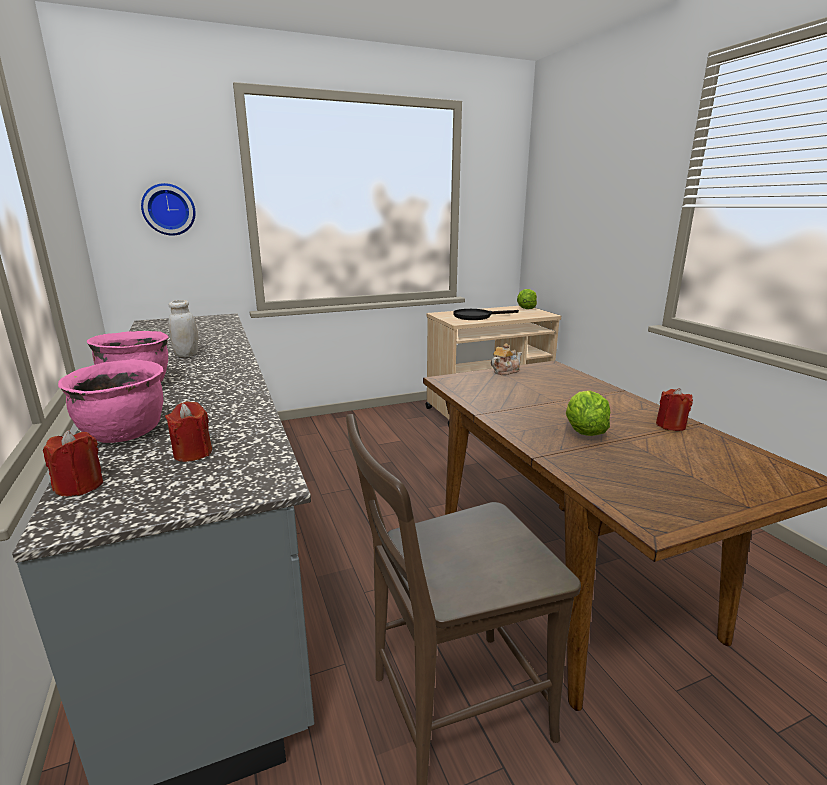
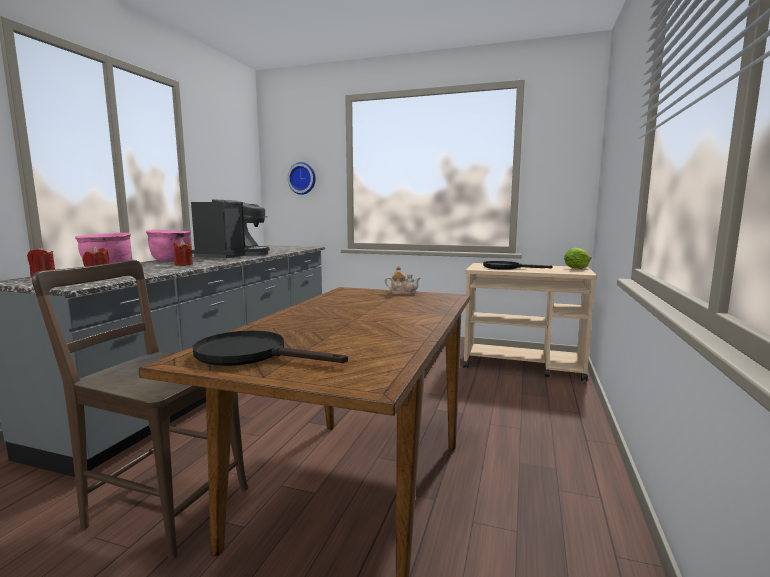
camera: 40 degrees right, 10 degrees down
white jar [168,300,198,357] -> coffee machine [191,199,270,258]
lettuce [566,391,610,436] -> none
red candle [656,388,693,431] -> red candle moved to [174,240,193,266]
none -> black frying pan [193,330,348,366]

